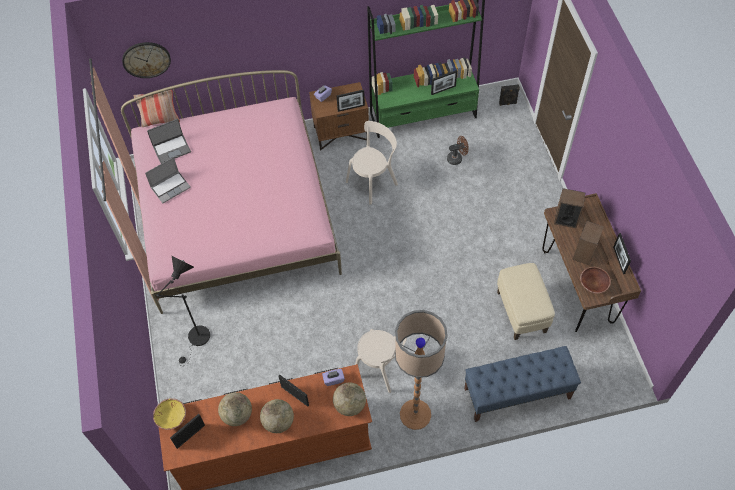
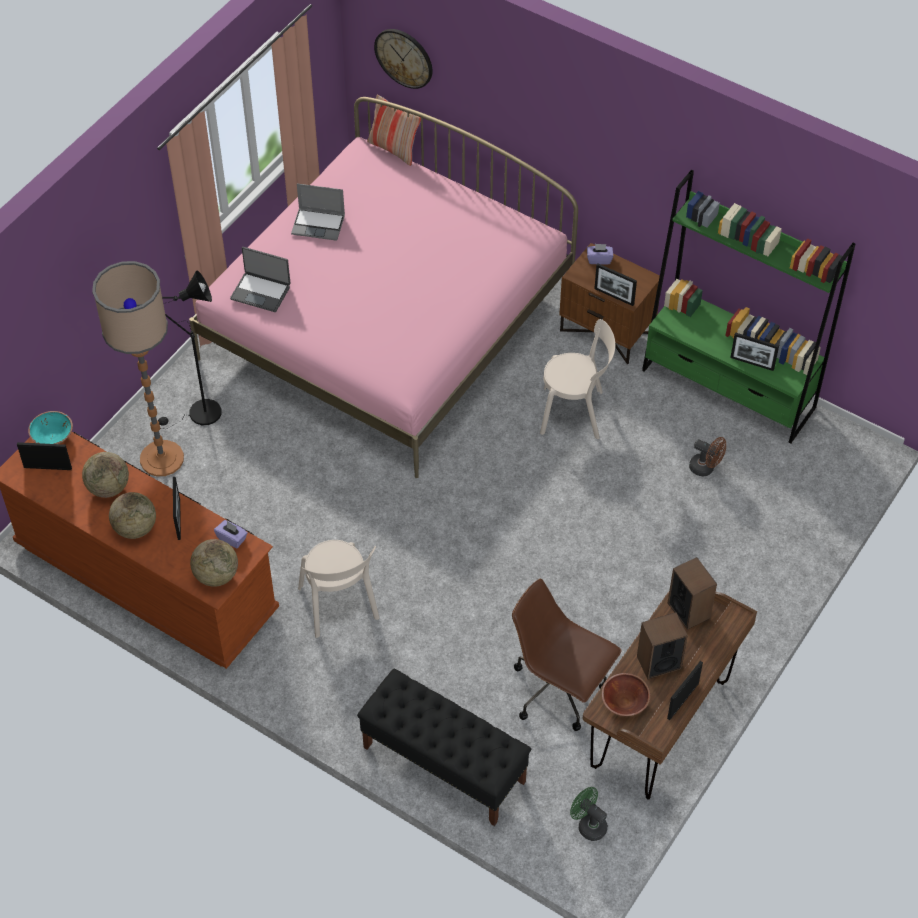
camera: 45 degrees right, 5 degrees down
laptop [147,119,191,164] -> laptop moved to [230,247,291,312]
yellow bowl [153,398,186,430] -> turquoise bowl [28,411,73,444]
floor lamp [395,310,448,430] -> floor lamp moved to [92,261,184,476]
blue bench [464,346,581,422] -> black bench [357,669,531,826]
beige ottoman [497,263,555,340] -> brown office chair [512,579,622,731]
black speaker [499,84,520,106] -> none
none -> green fan [570,787,608,841]

